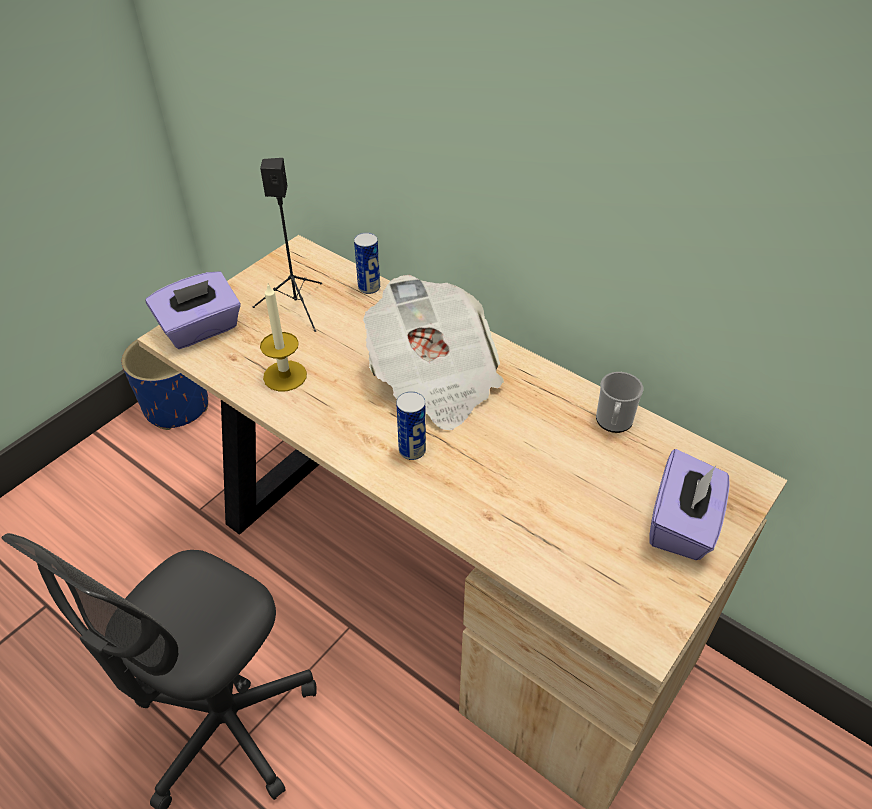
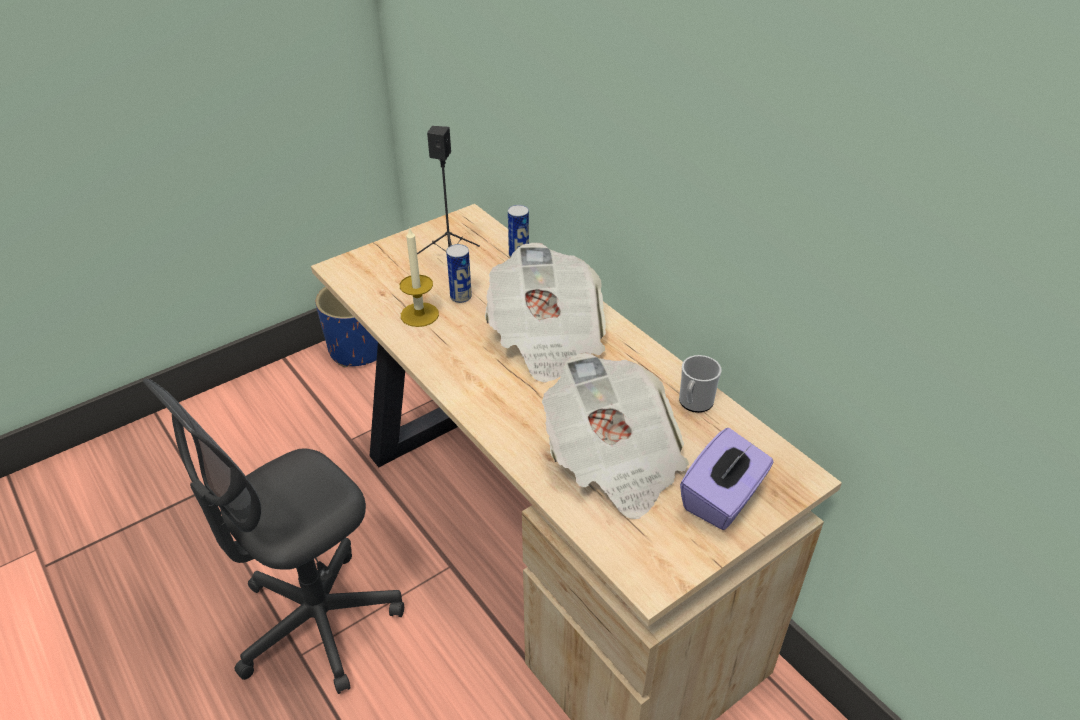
camera: 15 degrees right, 5 degrees down
purple tissue box [145,272,241,349] -> none
can [396,391,426,460] -> can moved to [446,244,472,303]
none -> newspaper [542,352,689,519]

